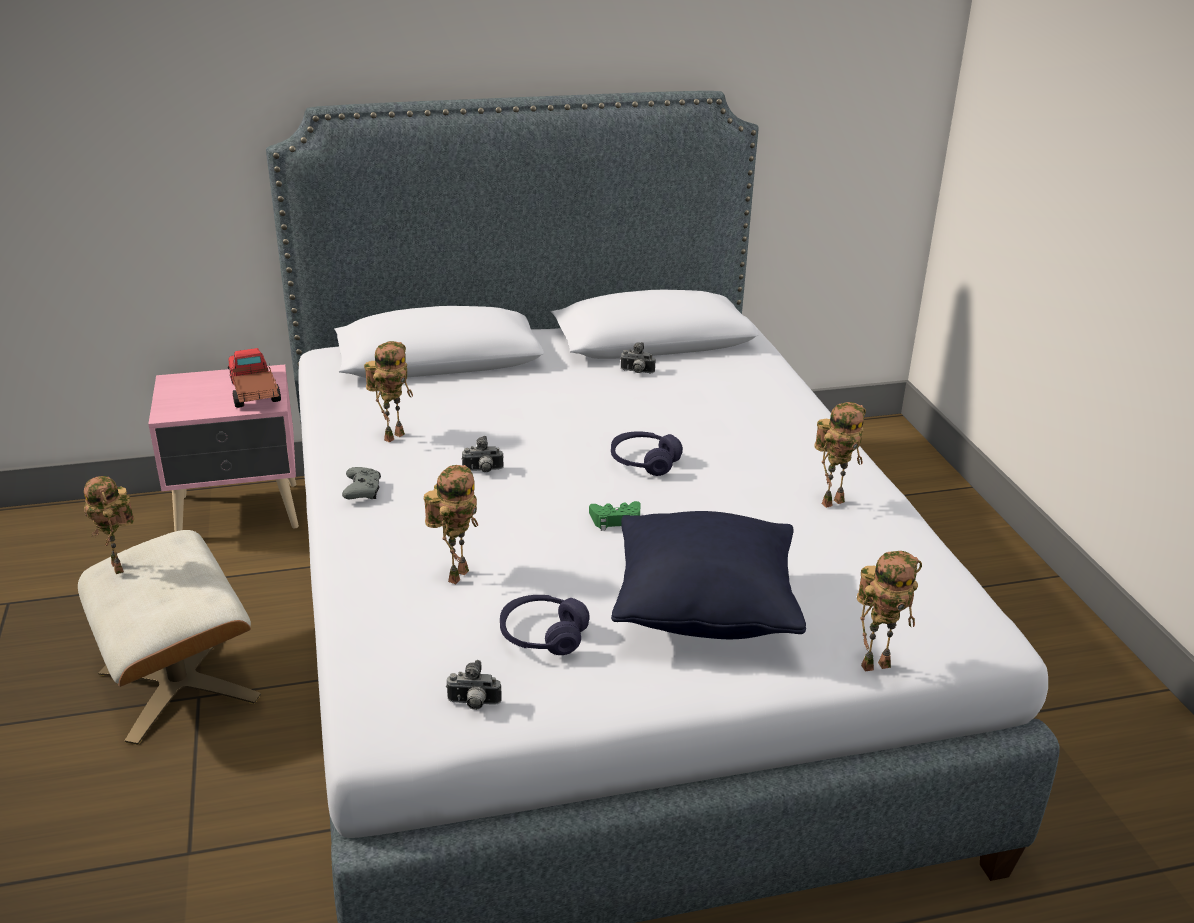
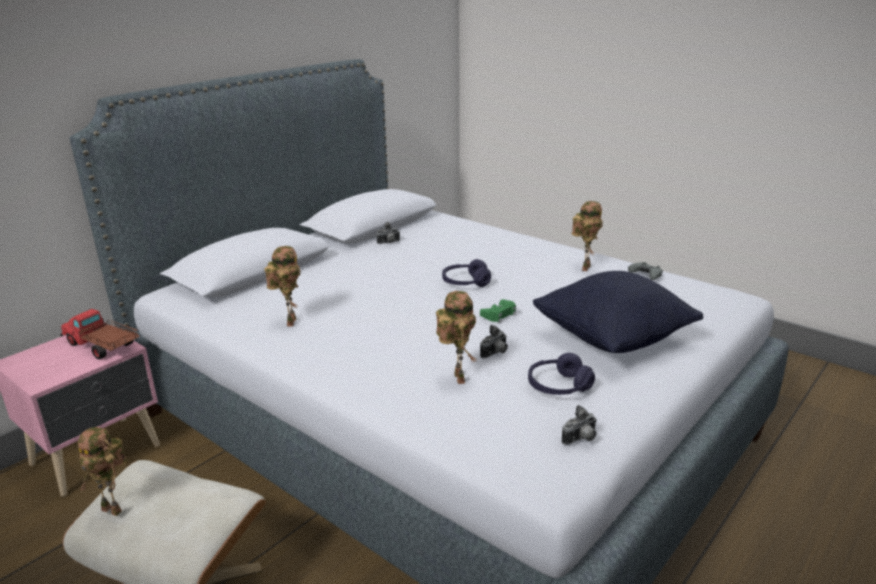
camera: 35 degrees left, 5 degrees down
grey game controller [342,467,381,499] -> grey game controller moved to [628,262,663,280]
camera [462,436,504,472] -> camera moved to [480,325,508,358]
toy robot [857,551,922,672] -> none

